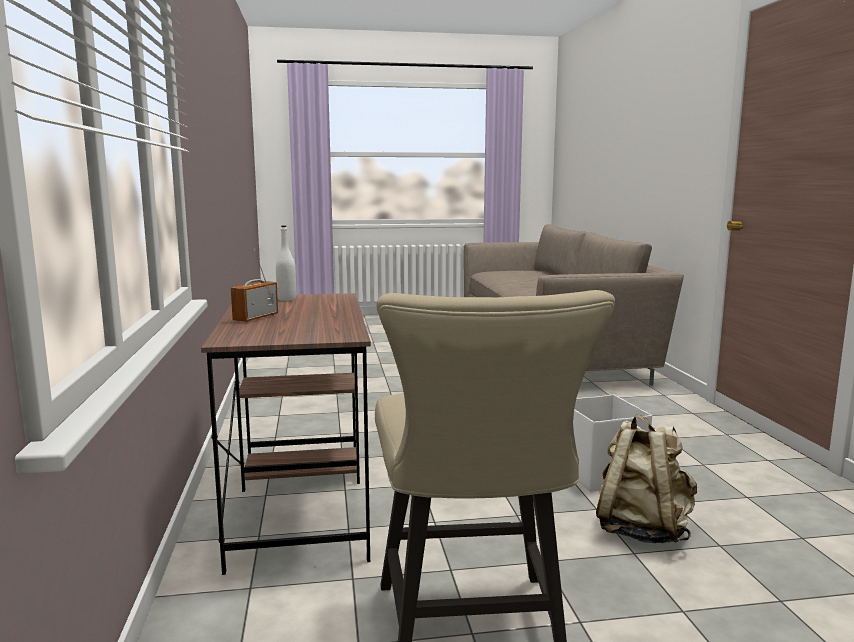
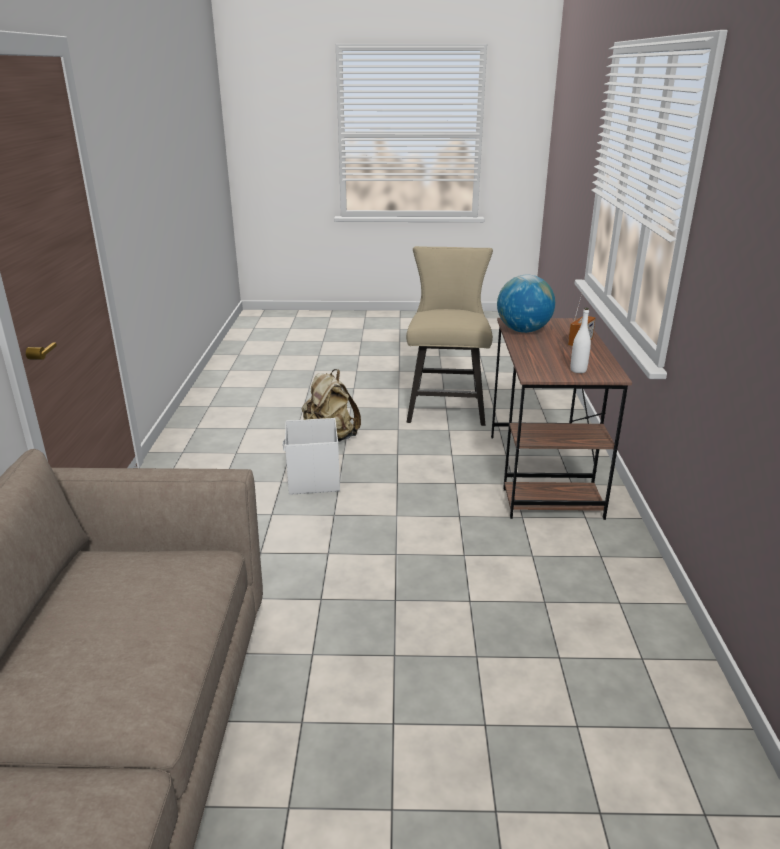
camera: 170 degrees left, 15 degrees up
none -> globe [497,275,555,333]

